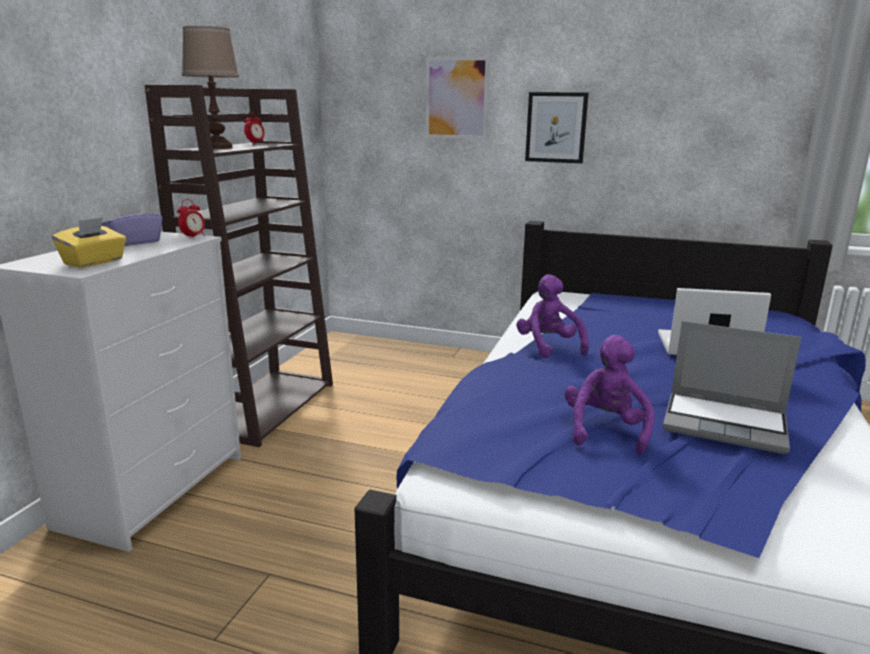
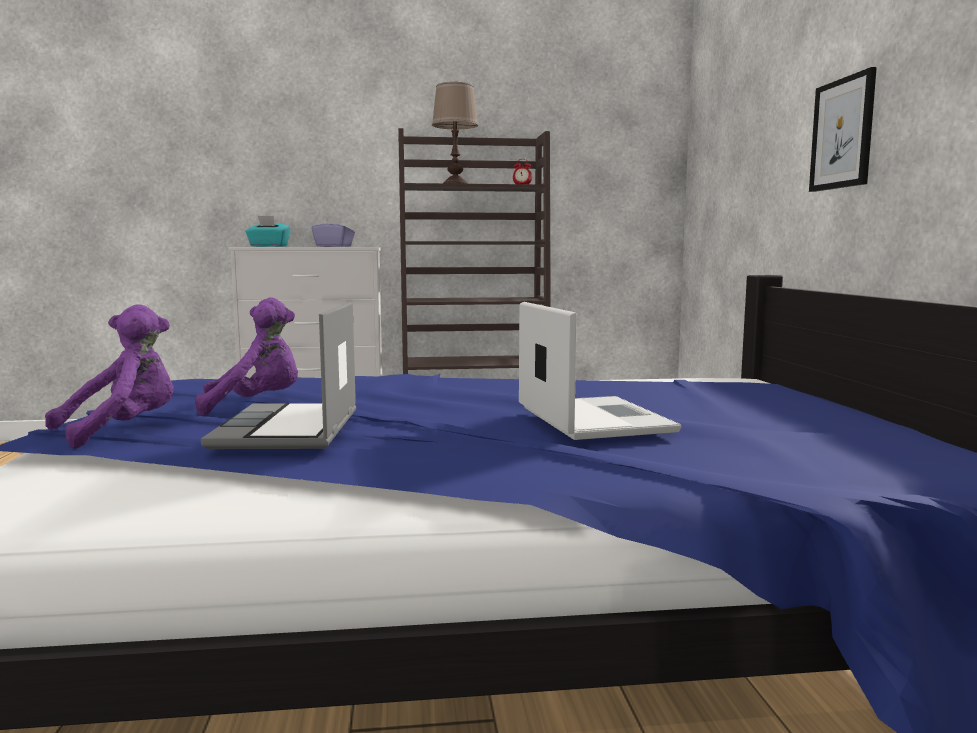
camera: 65 degrees right, 10 degrees down
yellow tissue box [52,217,126,268] -> turquoise tissue box [245,216,291,247]
alarm clock [177,199,205,239] -> none
picture [425,56,490,140] -> none
purple plush toy [516,274,589,358] -> purple plush toy moved to [45,304,174,449]

